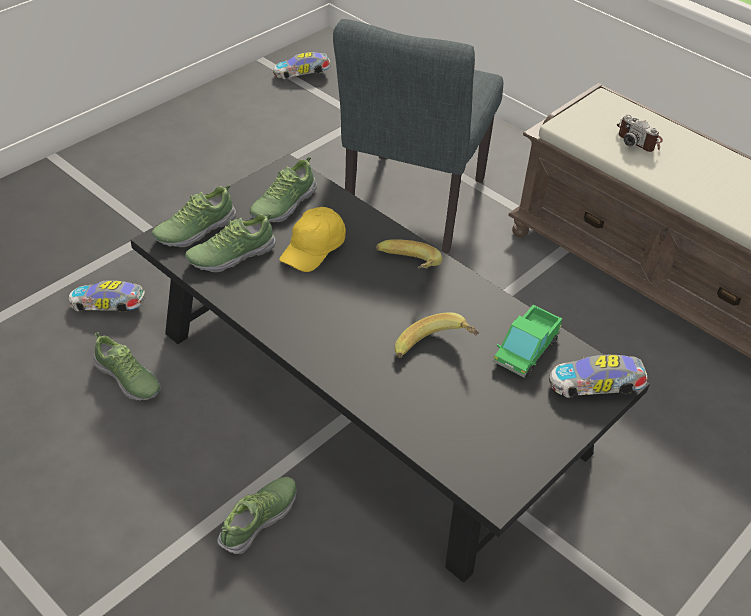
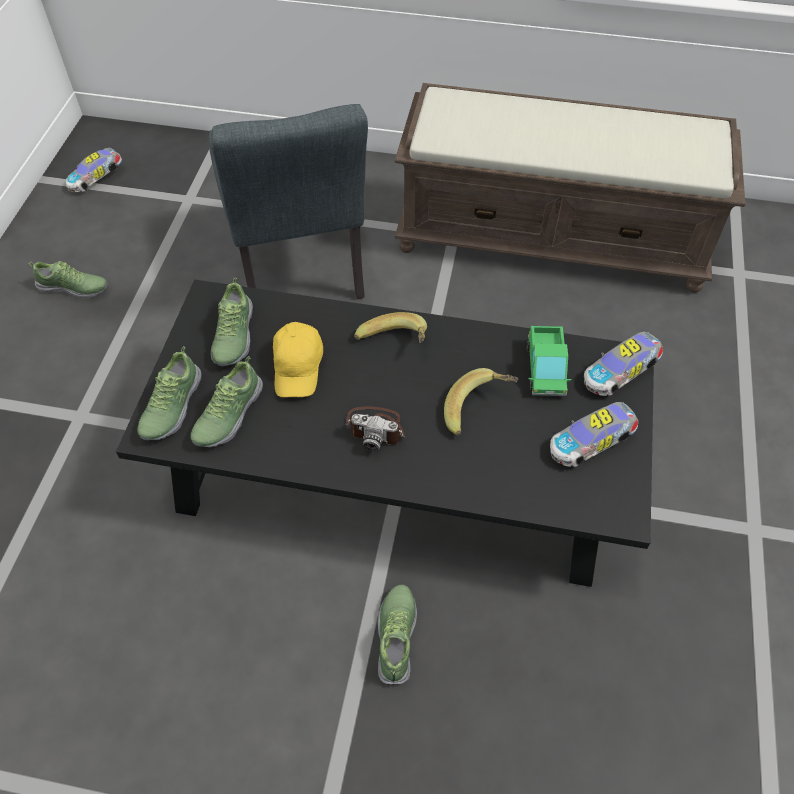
camera: 30 degrees left, 10 degrees up
toy car [68,280,146,313] -> toy car moved to [550,402,638,467]
shoe [93,332,161,400] -> shoe moved to [29,261,107,299]
camera [617,115,663,152] -> camera moved to [345,406,405,452]

